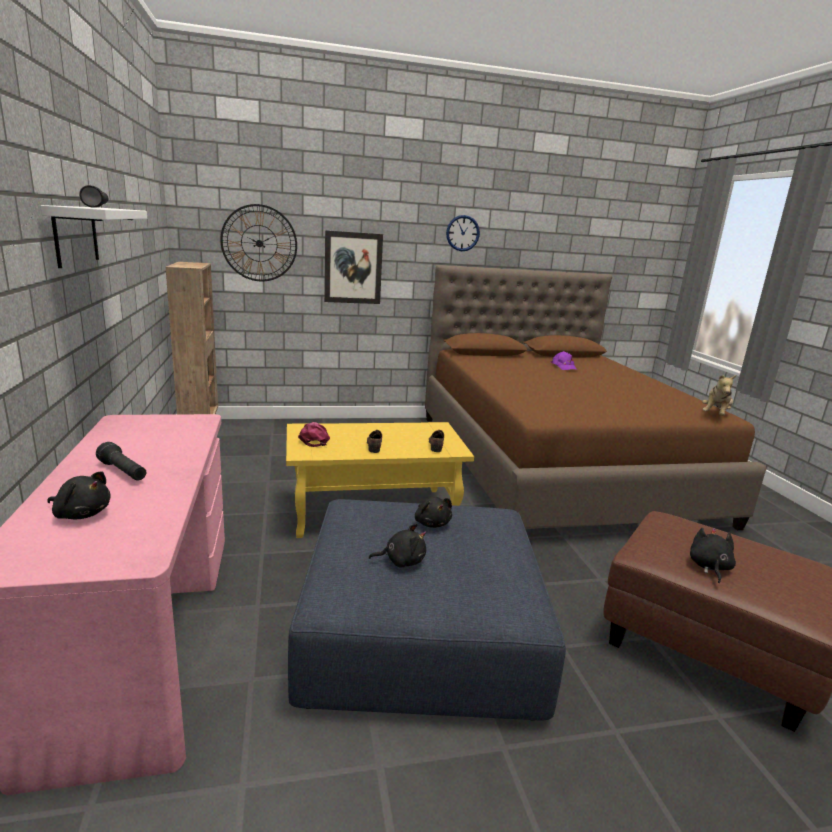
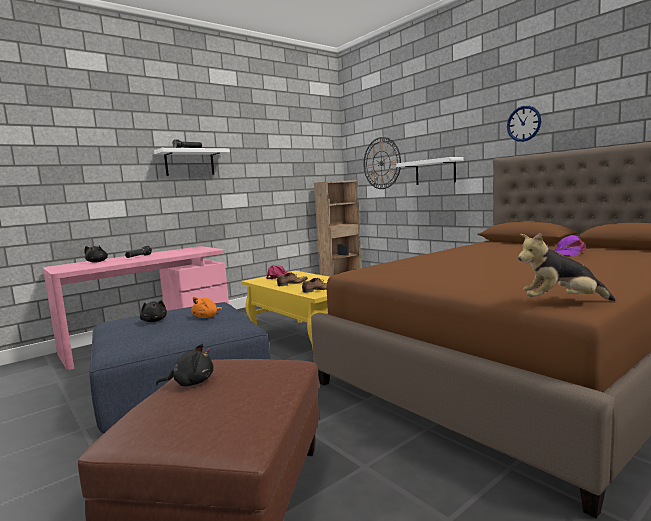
camera: 65 degrees right, 10 degrees down
picture [324,230,383,304] -> white shelf [396,157,464,185]
black plush toy [415,497,452,528] -> orange plush toy [192,297,222,318]

